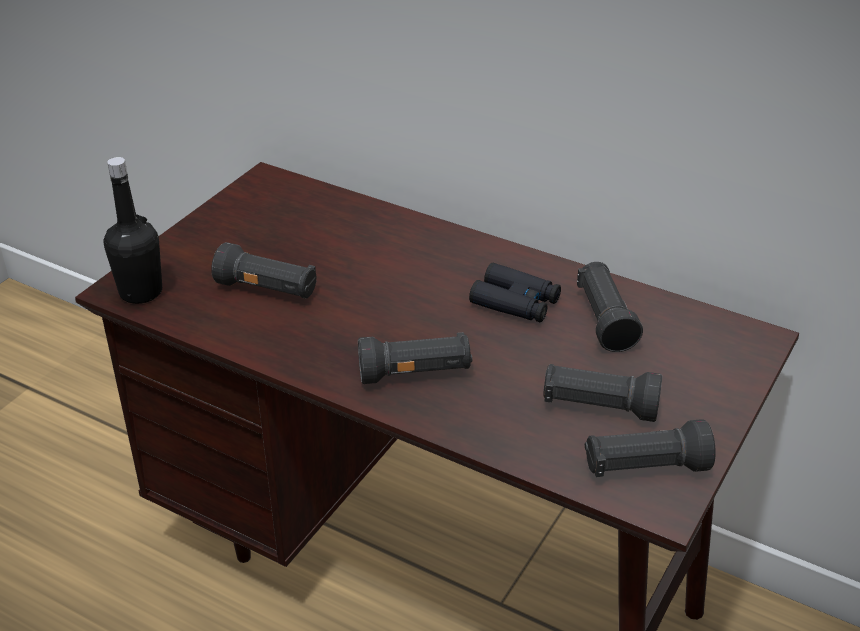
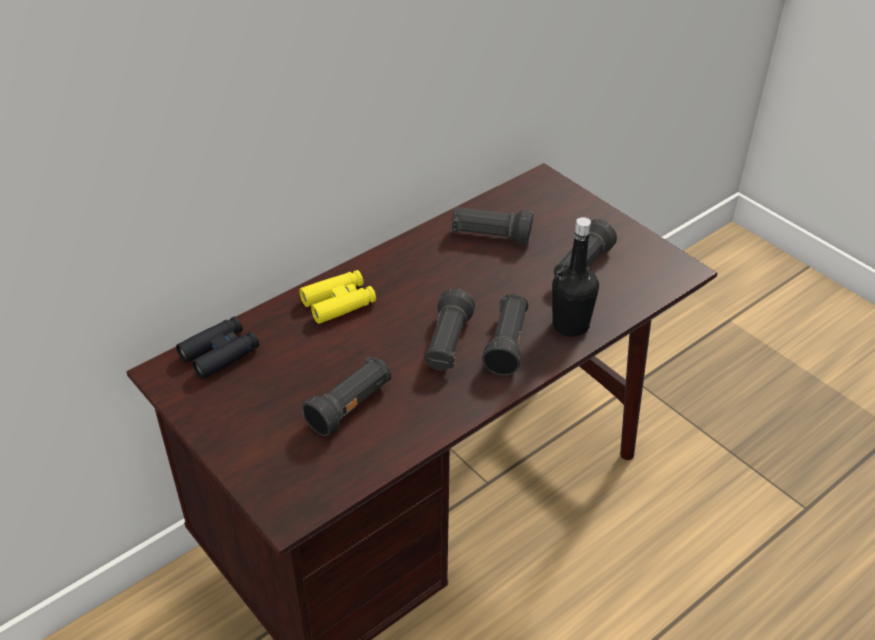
camera: 70 degrees left, 5 degrees up
black bottle [104,157,162,304] -> black bottle moved to [552,217,599,337]
black binoculars [469,263,561,322] -> black binoculars moved to [176,316,259,379]
black flashlight [585,419,716,477] -> black flashlight moved to [424,289,475,370]
none -> yellow binoculars [299,270,376,324]

